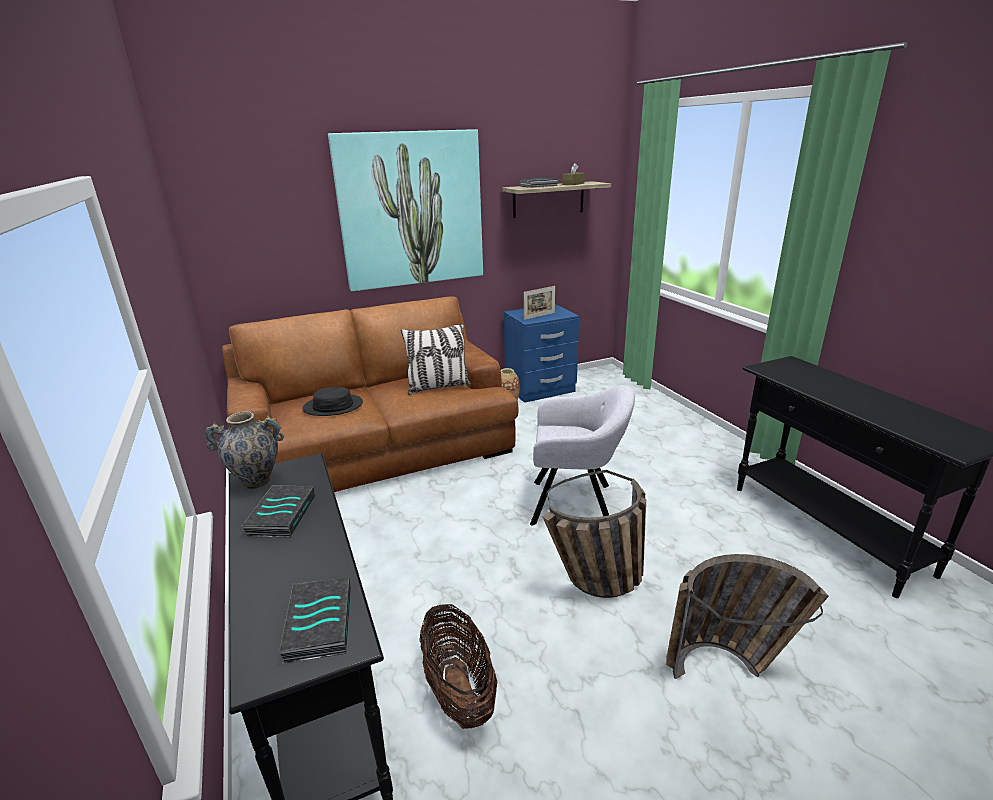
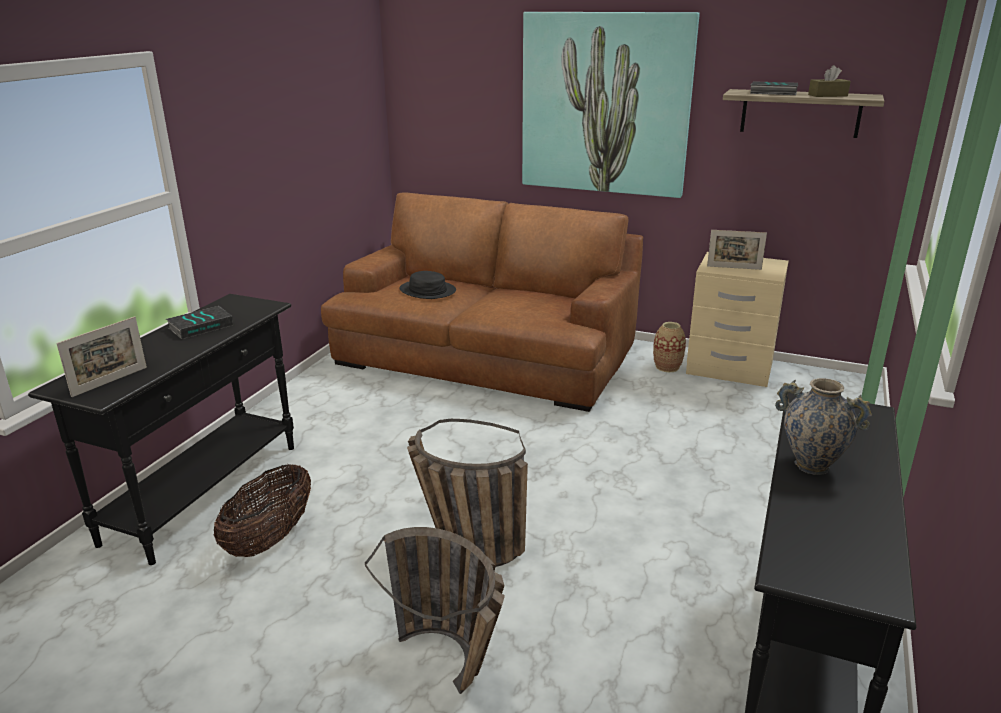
camera: 45 degrees right, 0 degrees up
vase [204,411,284,489] -> vase moved to [775,378,872,475]
book [278,577,351,664] -> picture frame [56,316,147,397]
pillow [401,324,471,395] -> none
blue nightstand [504,304,579,403] -> beige nightstand [686,252,789,387]
grey armchair [530,385,635,526] -> none

